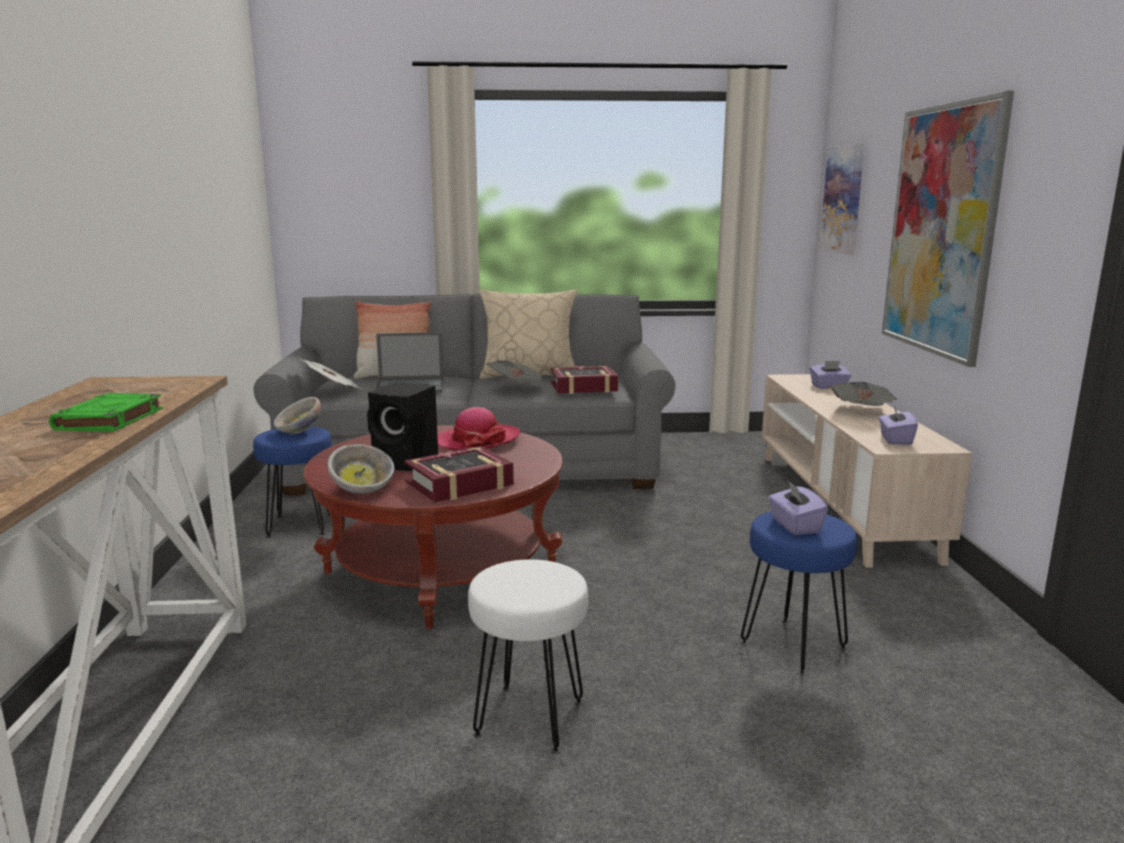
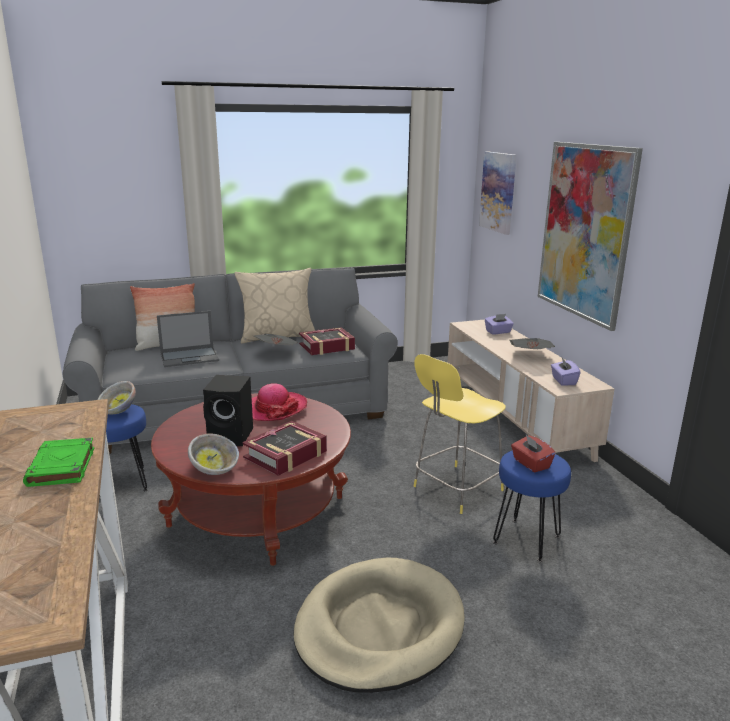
camera: 15 degrees left, 5 degrees up
newspaper [300,359,365,390] -> none
white stool [468,559,588,754] -> beige dog bed [293,558,465,693]
purple tissue box [768,480,828,535] -> red tissue box [511,435,555,472]
none -> yellow stool [413,354,506,514]

